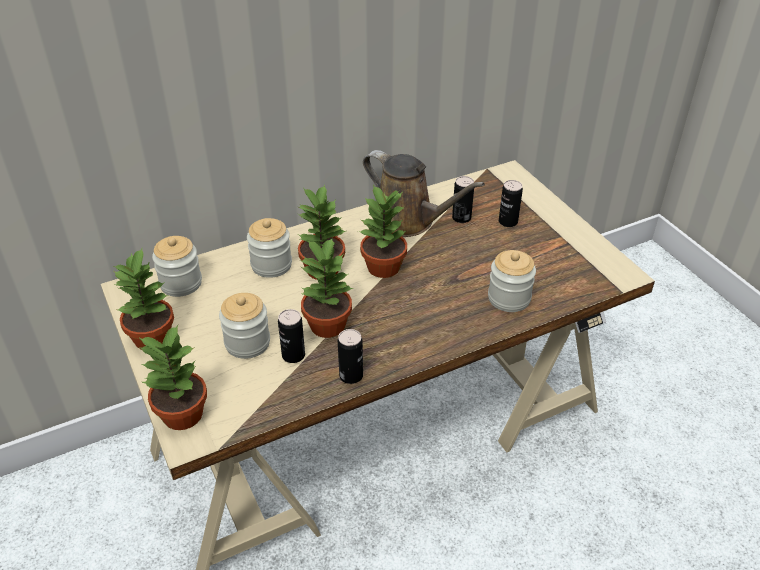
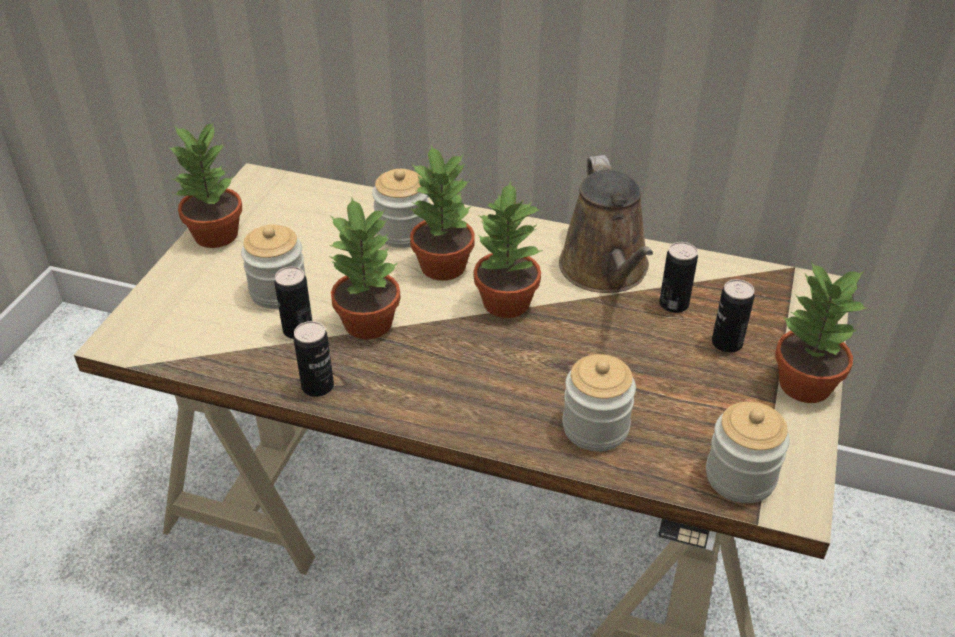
camera: 45 degrees right, 0 degrees up
potted plant [139,325,207,430] -> potted plant moved to [775,262,867,403]
jar [152,236,202,297] -> jar moved to [706,401,790,503]

